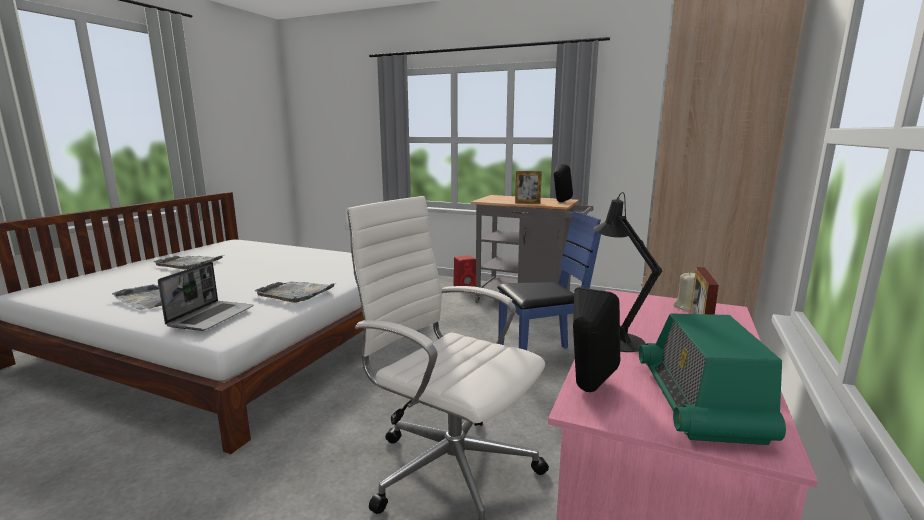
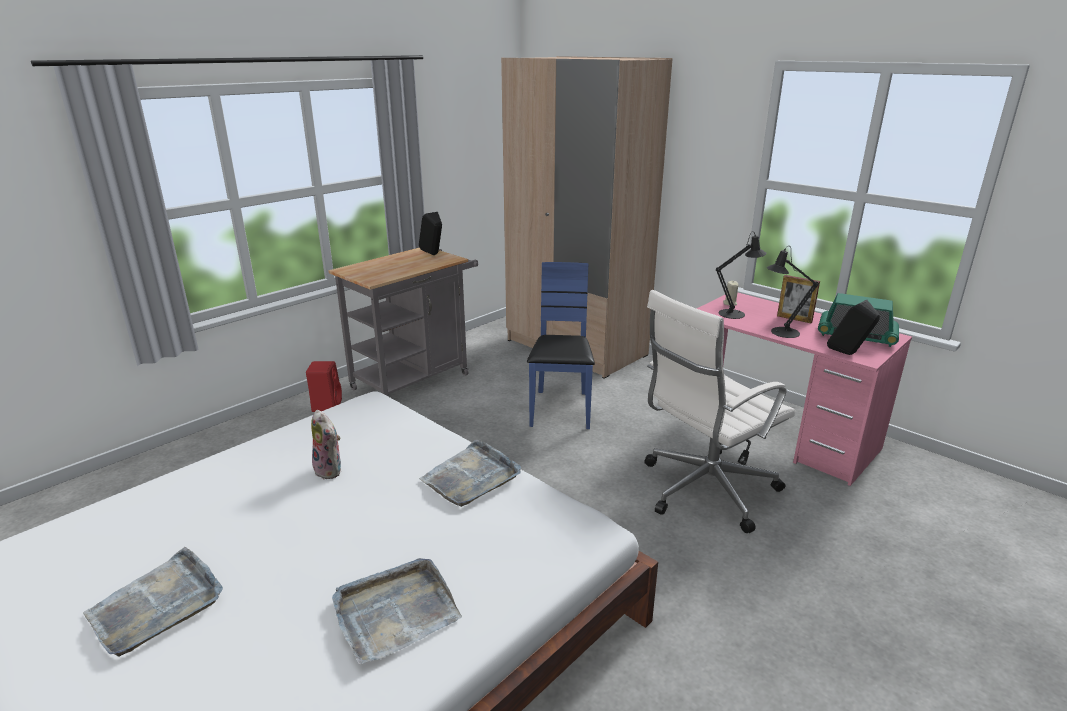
camera: 70 degrees left, 10 degrees up
laptop [158,262,254,331] -> none
picture frame [515,171,542,204] -> none
none -> plush toy [311,410,341,479]
none -> black table lamp [716,231,767,319]

